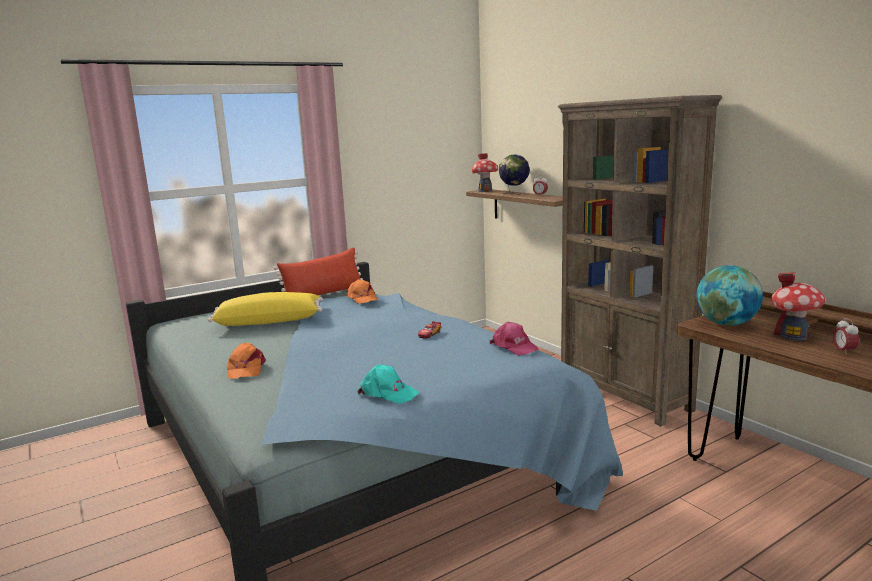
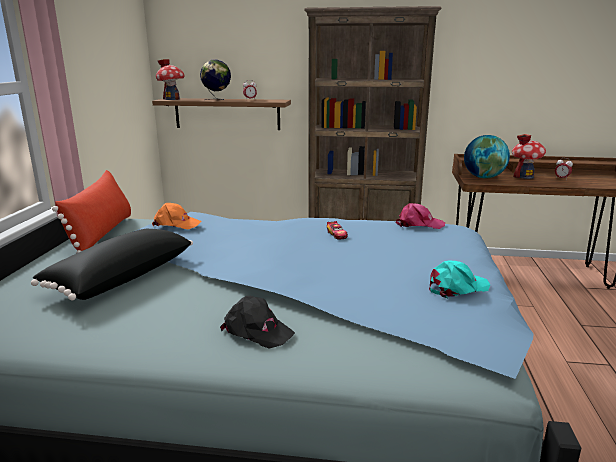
camera: 50 degrees left, 5 degrees up
yellow pillow [208,292,323,326] -> black pillow [31,229,193,300]
orange cap [227,343,266,379] -> black cap [220,296,295,349]

